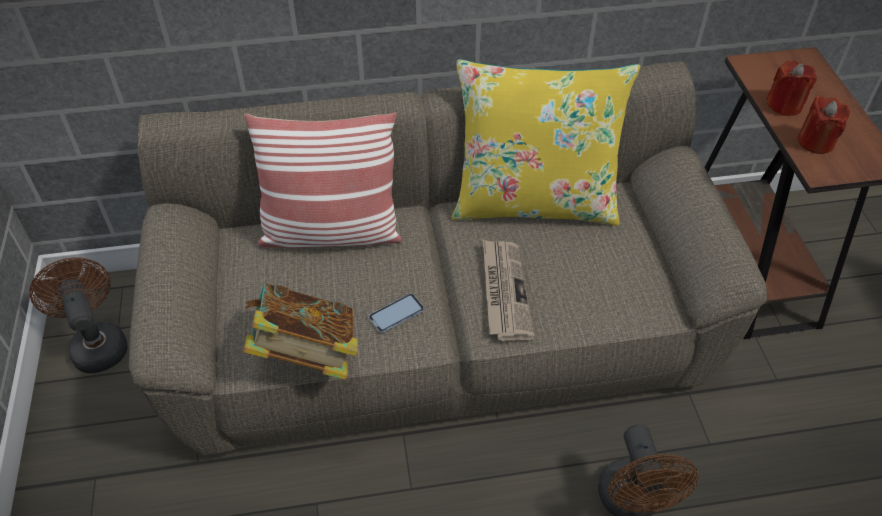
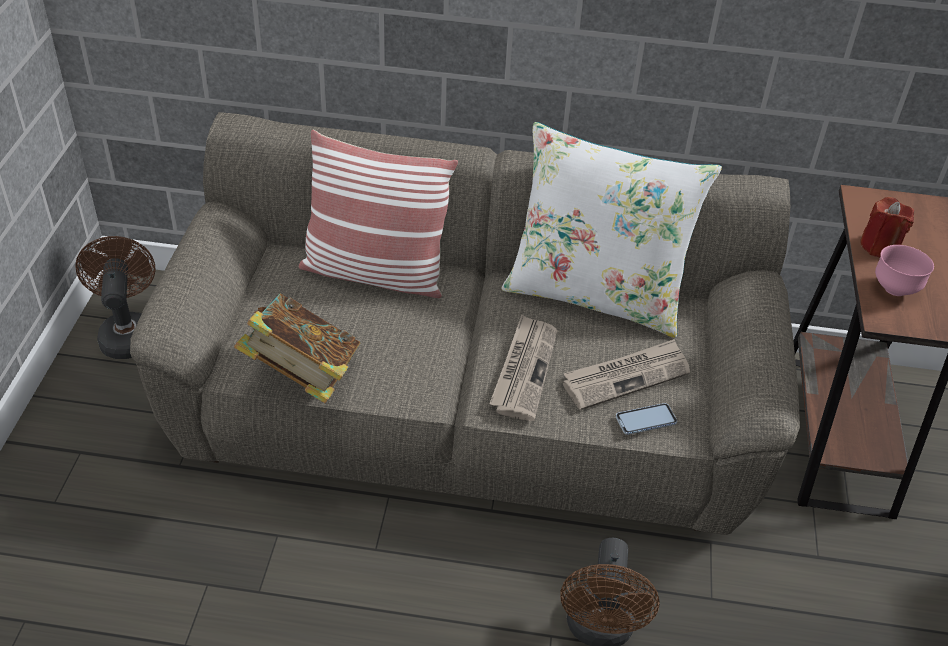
camera: 15 degrees right, 5 degrees down
phone [369,293,424,333] -> phone moved to [616,403,677,435]
yellow pillow [452,59,640,226] -> white pillow [501,122,722,338]
red candle [798,95,850,154] -> pink bowl [875,245,934,296]
none -> newspaper [562,339,690,410]

